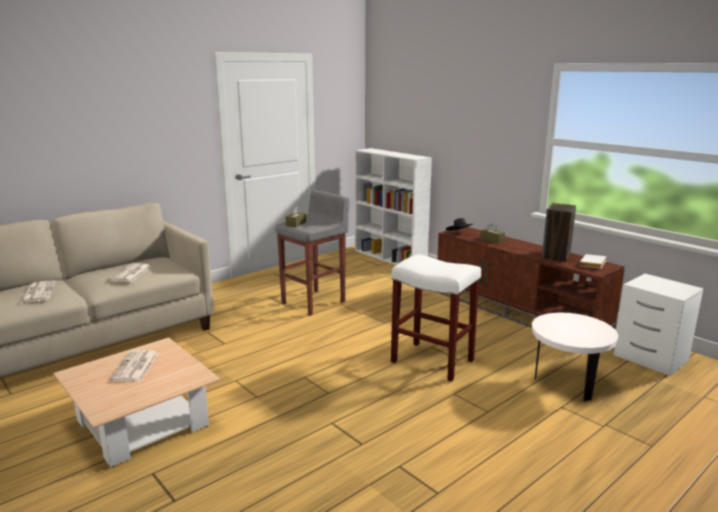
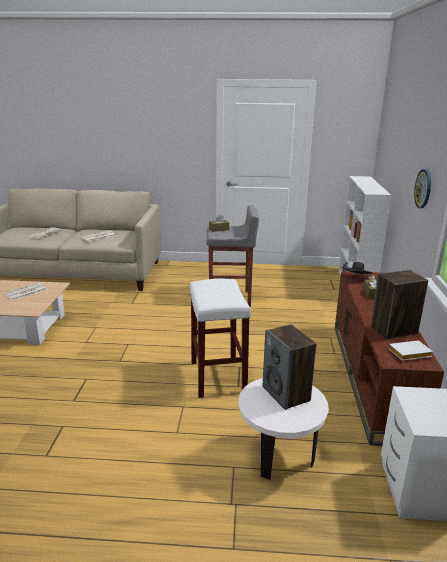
camera: 45 degrees right, 5 degrees up
none -> speaker [263,324,316,410]
none -> wall clock [414,169,431,208]

